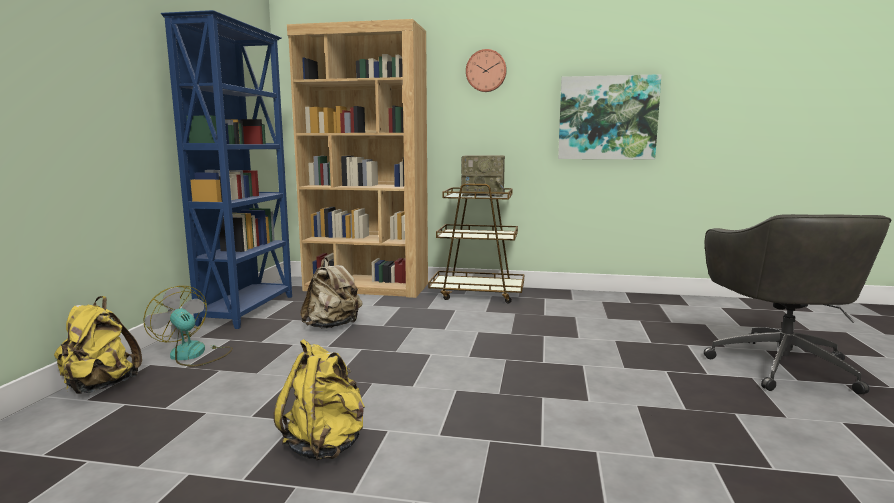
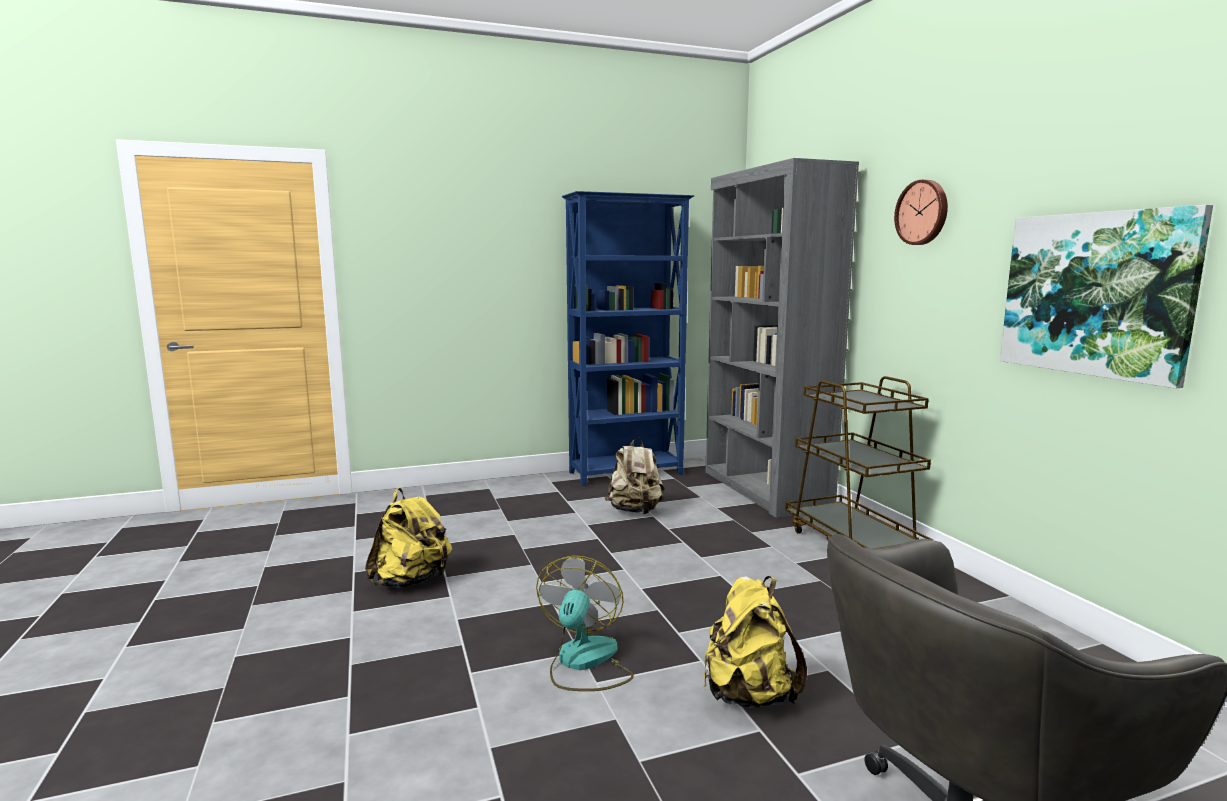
camera: 60 degrees right, 0 degrees up
yellow backpack [54,296,142,394] -> yellow backpack moved to [704,576,807,708]
fan [143,286,233,367] -> fan moved to [536,556,634,691]
brown bookcase [287,19,428,298] -> grey bookcase [706,158,859,518]
radio [461,155,505,197] -> none

